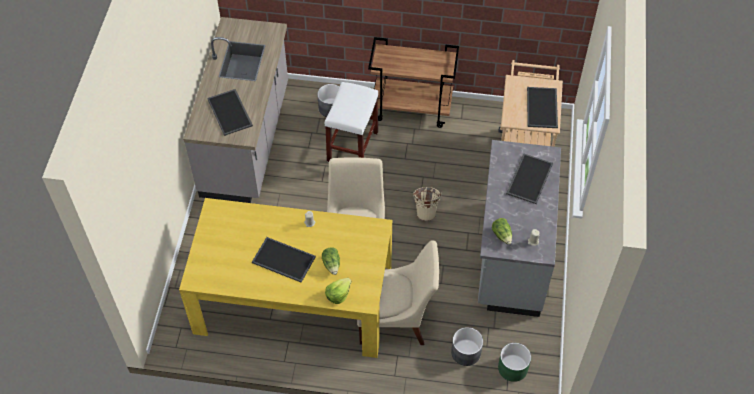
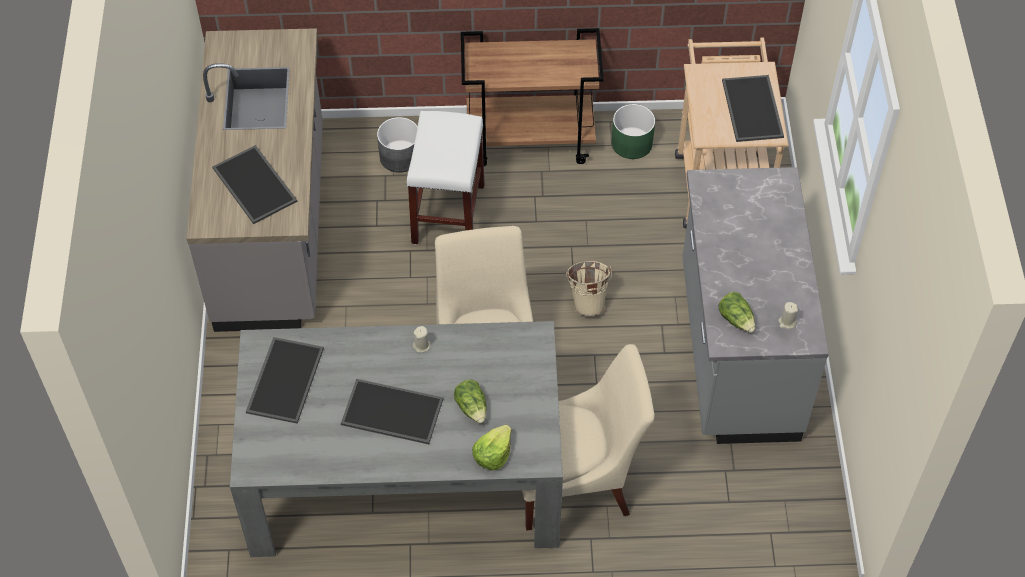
camera: 10 degrees left, 0 degrees up
yellow dining table [179,198,392,358] -> grey dining table [230,321,563,557]
grey planter [451,327,483,366] -> none
green planter [498,343,531,382] -> green planter moved to [611,104,655,159]
tray [506,153,553,204] -> tray moved to [246,337,324,424]

